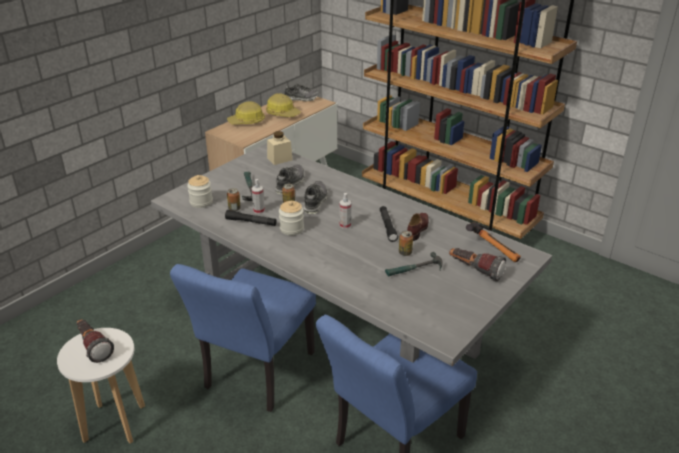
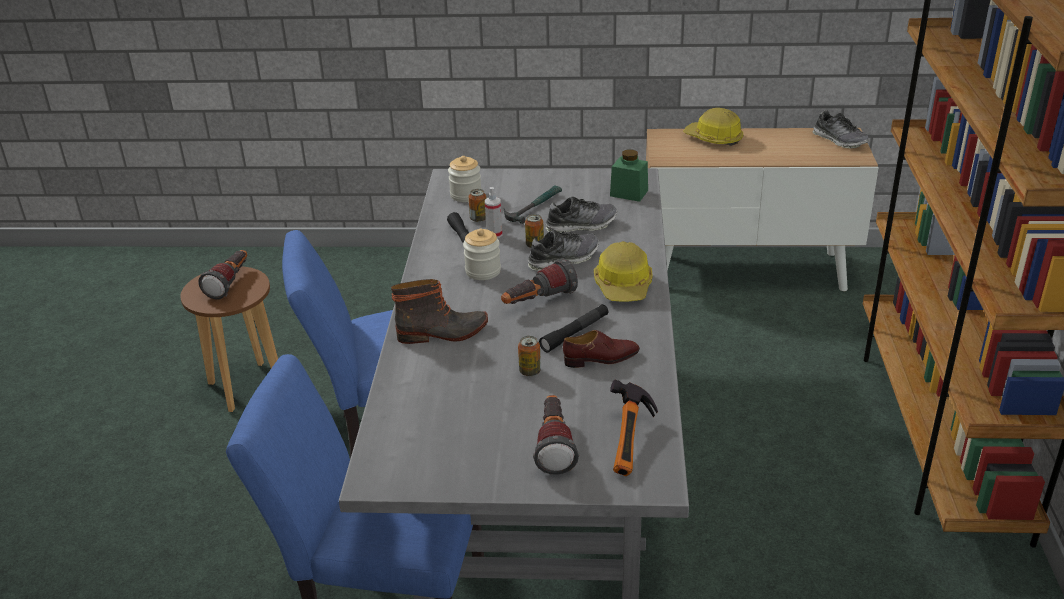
camera: 55 degrees right, 0 degrees up
white stool [57,328,145,444] -> brown stool [180,266,278,412]
hard hat [266,93,301,117] -> hard hat moved to [594,241,652,302]
beige jar [267,131,293,165] -> green jar [610,150,648,202]
spray bottle [340,193,351,229] -> flashlight [501,258,578,304]
hammer [385,252,443,276] -> none
none -> boot [391,279,488,344]

